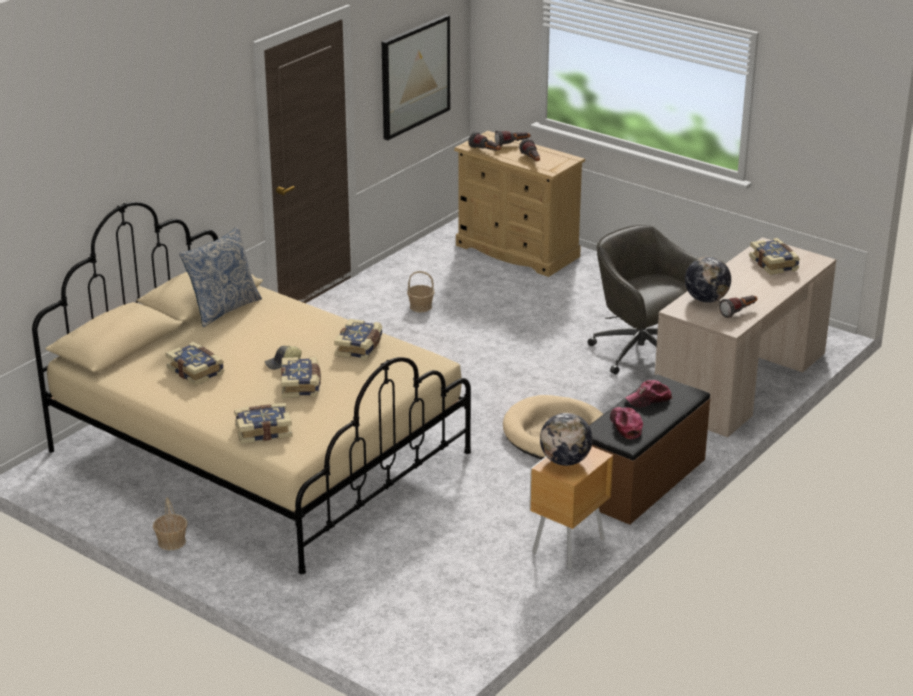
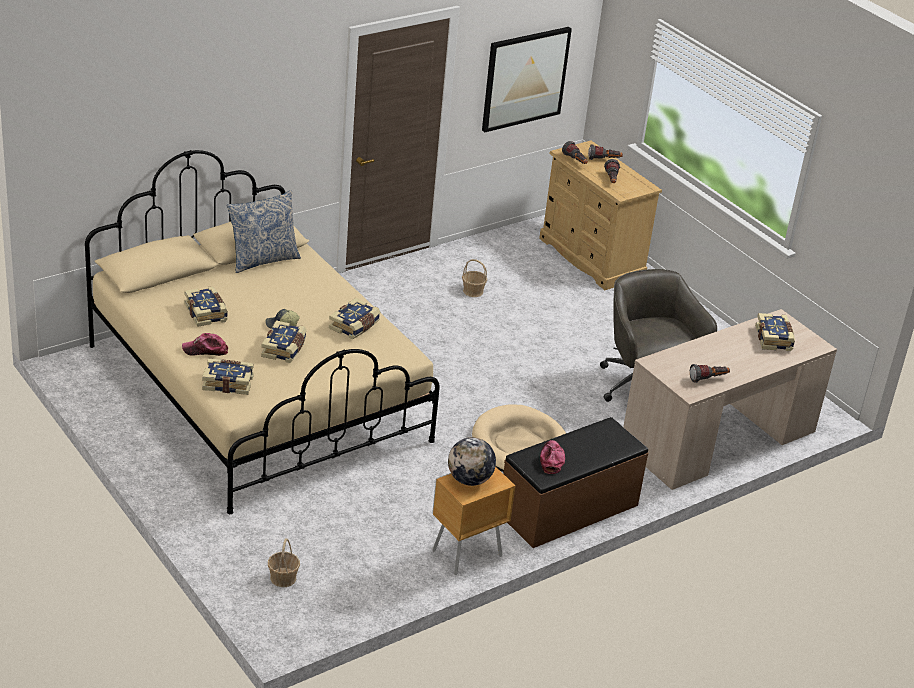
camera: 15 degrees right, 5 degrees up
basket [153,497,188,550] -> basket moved to [268,538,300,587]
cap [625,380,672,408] -> cap moved to [182,333,228,356]
globe [685,256,731,303] -> none

